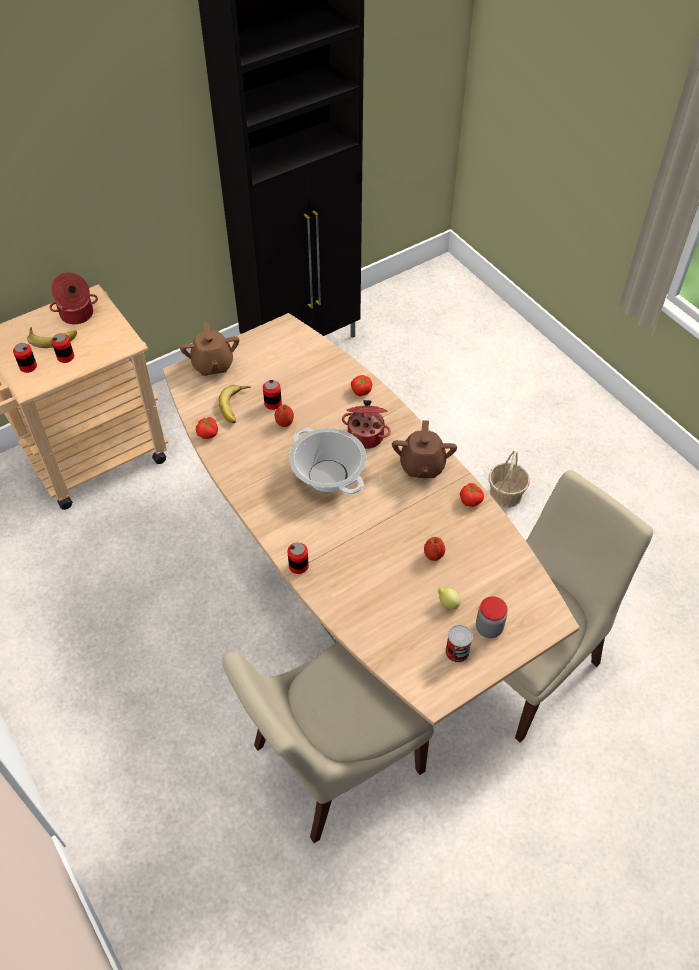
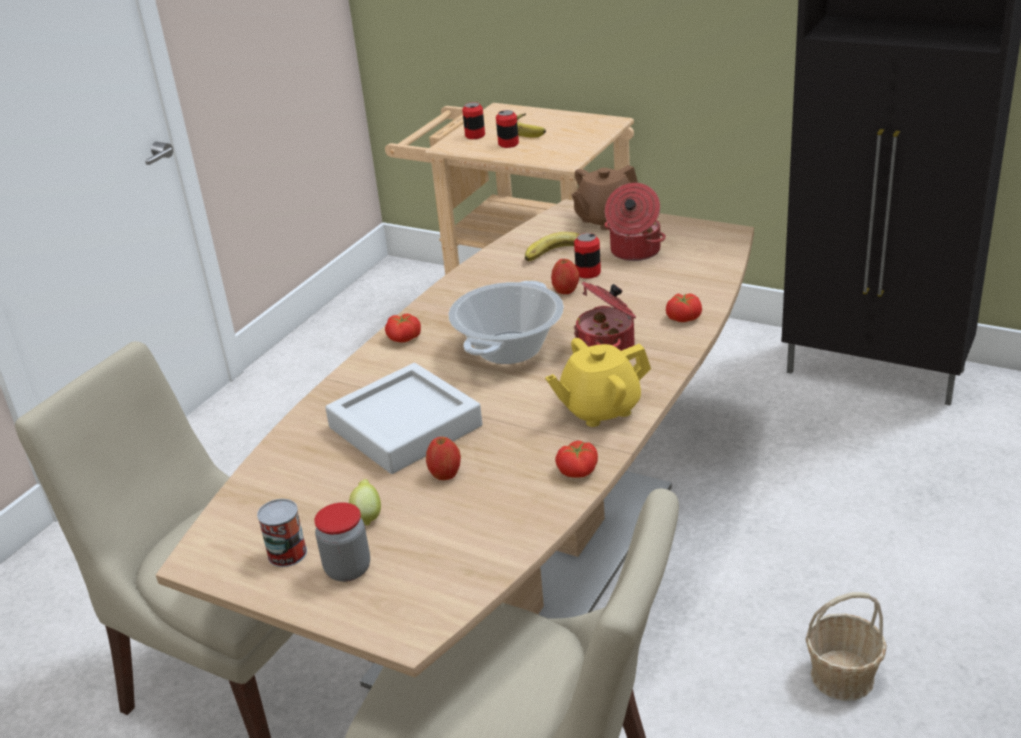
camera: 65 degrees right, 20 degrees down
cooking pot [49,272,98,324] -> cooking pot moved to [604,183,666,261]
tomato [196,417,218,439] -> tomato moved to [385,314,421,343]
can [288,542,309,574] -> none
brown teapot [392,420,457,478] -> yellow teapot [545,338,651,427]
none -> grey tray [325,363,482,474]

